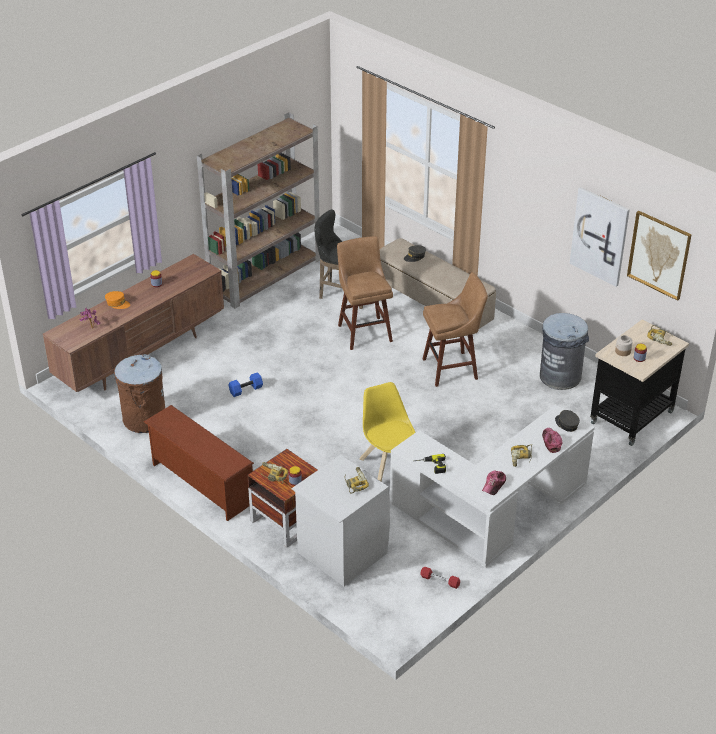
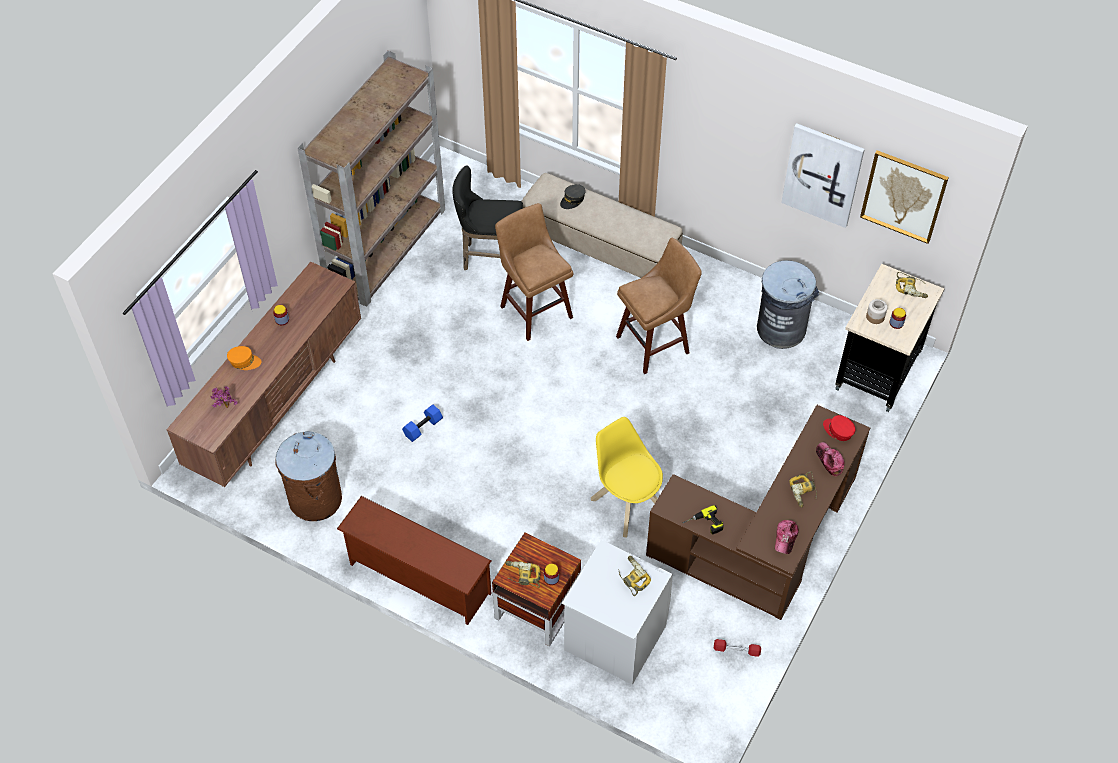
camera: 15 degrees left, 15 degrees up
white desk [390,405,595,568] -> brown desk [646,405,870,620]
grey cap [555,410,580,432] -> red cap [823,415,855,441]

